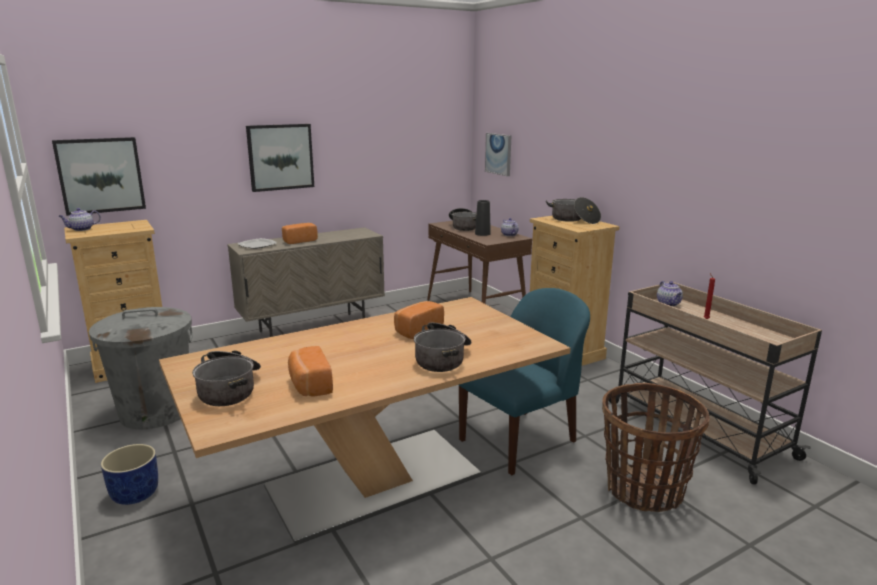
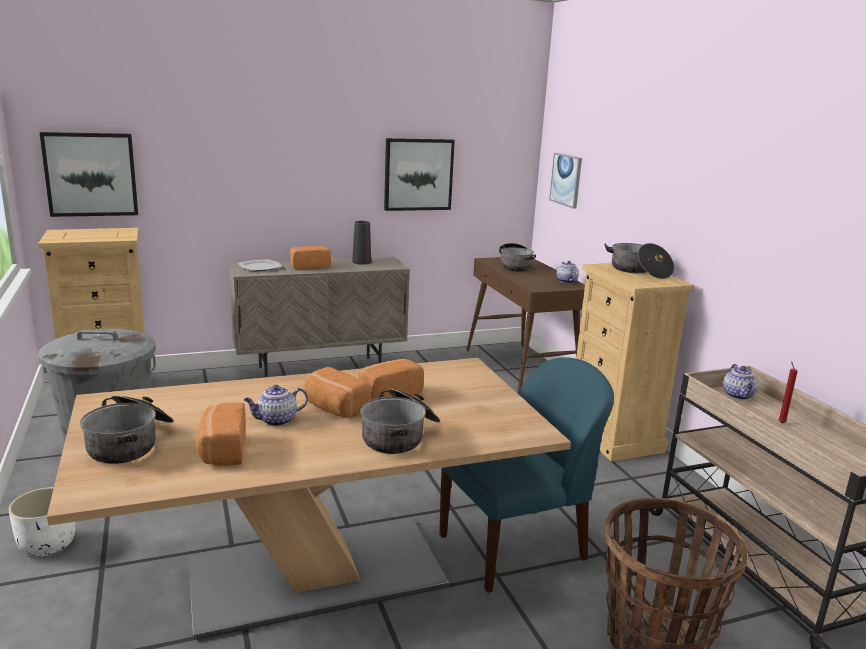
camera: 10 degrees right, 0 degrees up
teapot [59,208,101,231] -> teapot moved to [244,385,308,426]
blue planter [101,444,158,505] -> white planter [8,487,75,557]
picture [246,124,314,192] -> picture moved to [384,138,455,211]
black vase [475,200,491,236] -> black vase moved to [352,221,371,265]
none -> bread [305,367,371,418]

